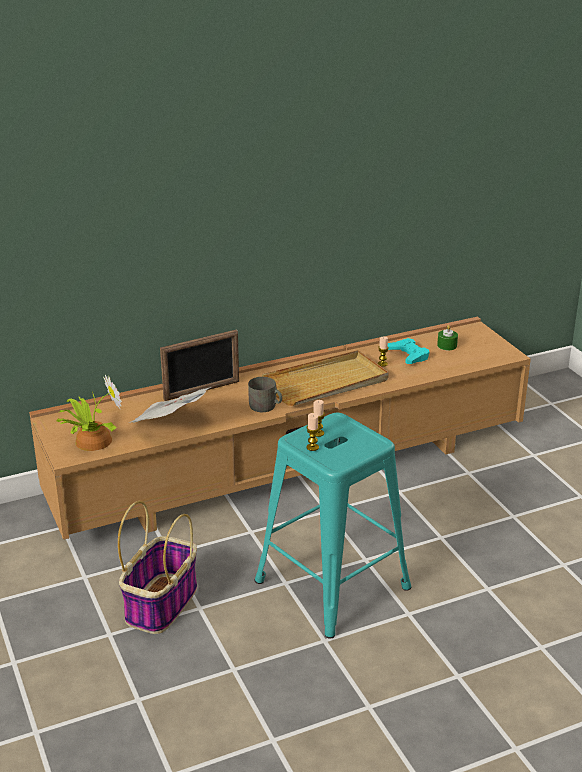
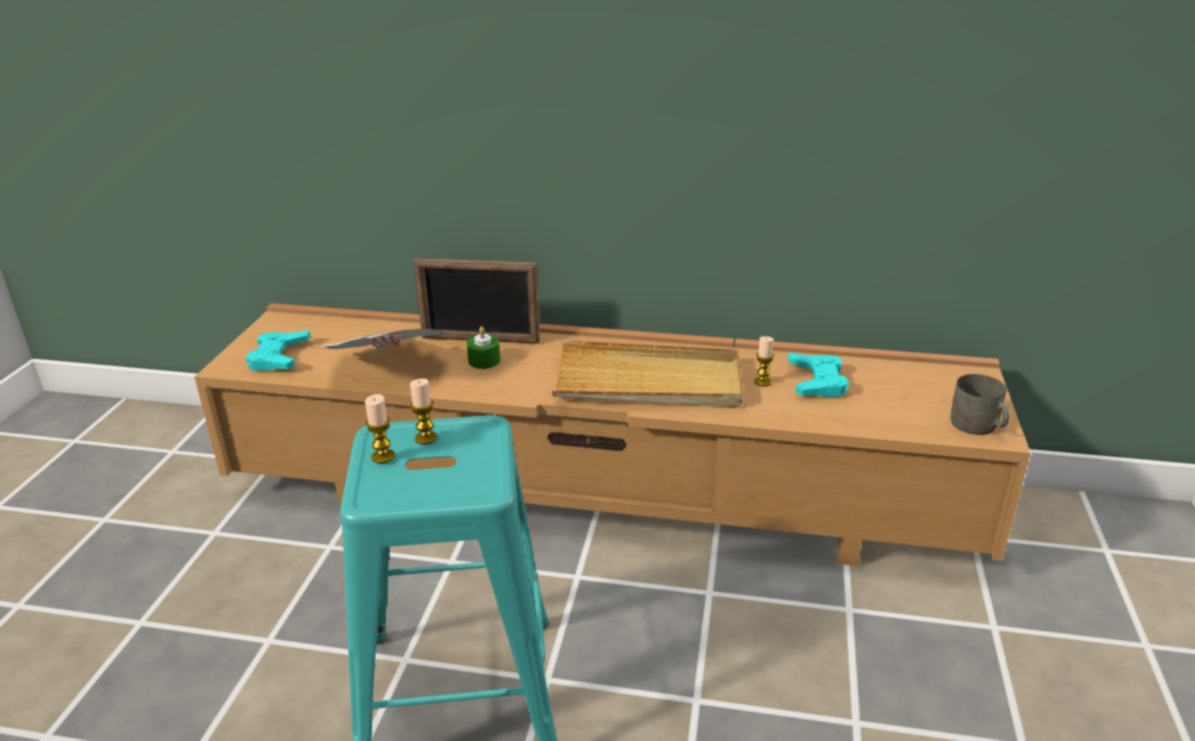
camera: 35 degrees right, 0 degrees up
potted plant [56,375,122,451] -> turquoise game controller [246,330,311,371]
basket [118,501,197,634] -> none
grey mug [248,377,282,412] -> grey mug moved to [951,374,1009,435]
green candle [437,325,458,350] -> green candle moved to [467,326,500,369]

